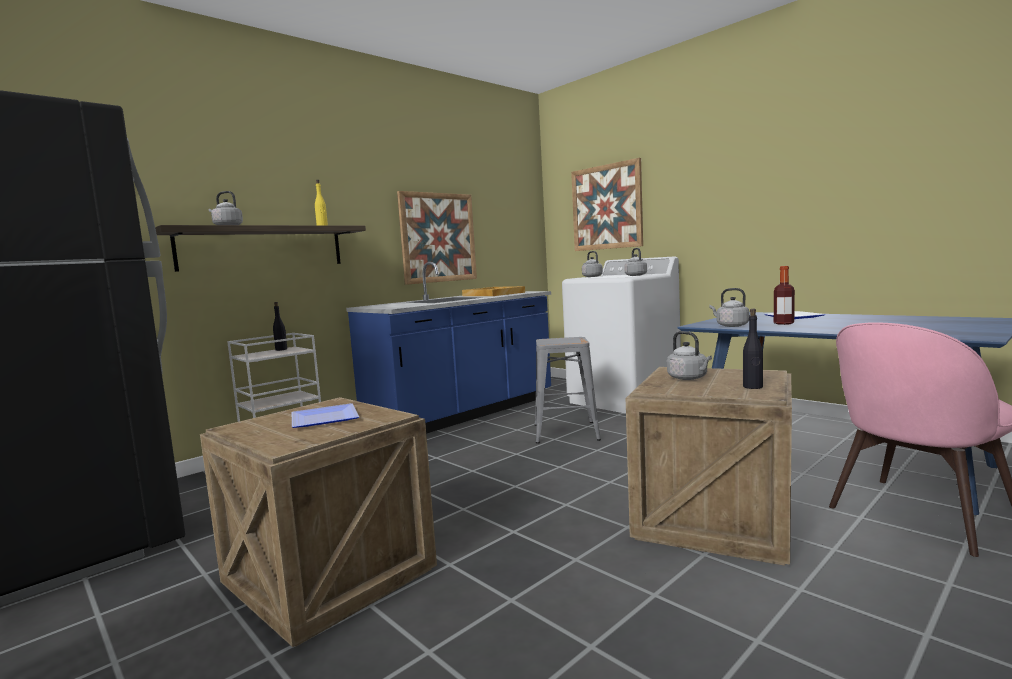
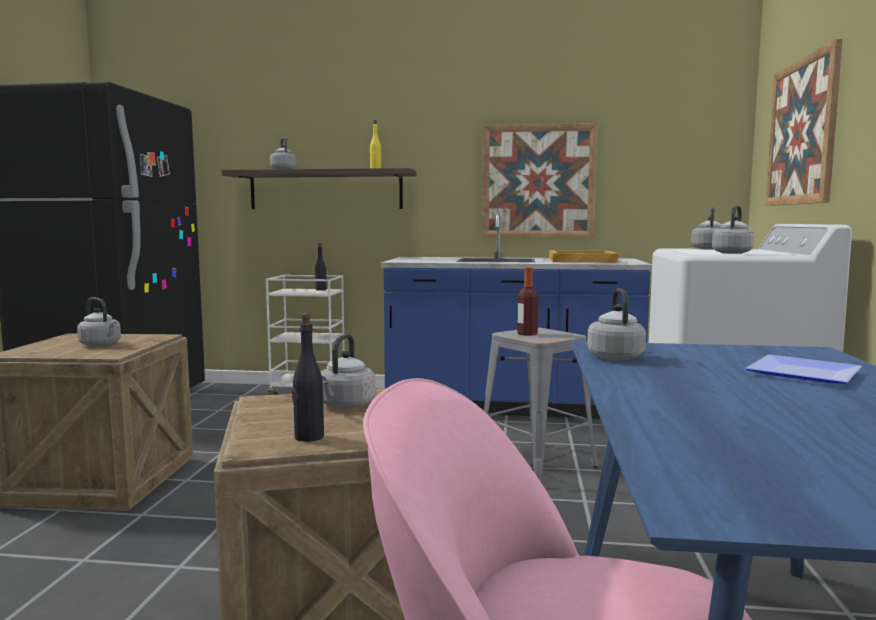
camera: 50 degrees right, 0 degrees up
plate [292,403,359,428] -> grey kettle [77,297,121,346]
bottle [774,266,795,325] -> bottle moved to [517,267,538,336]

